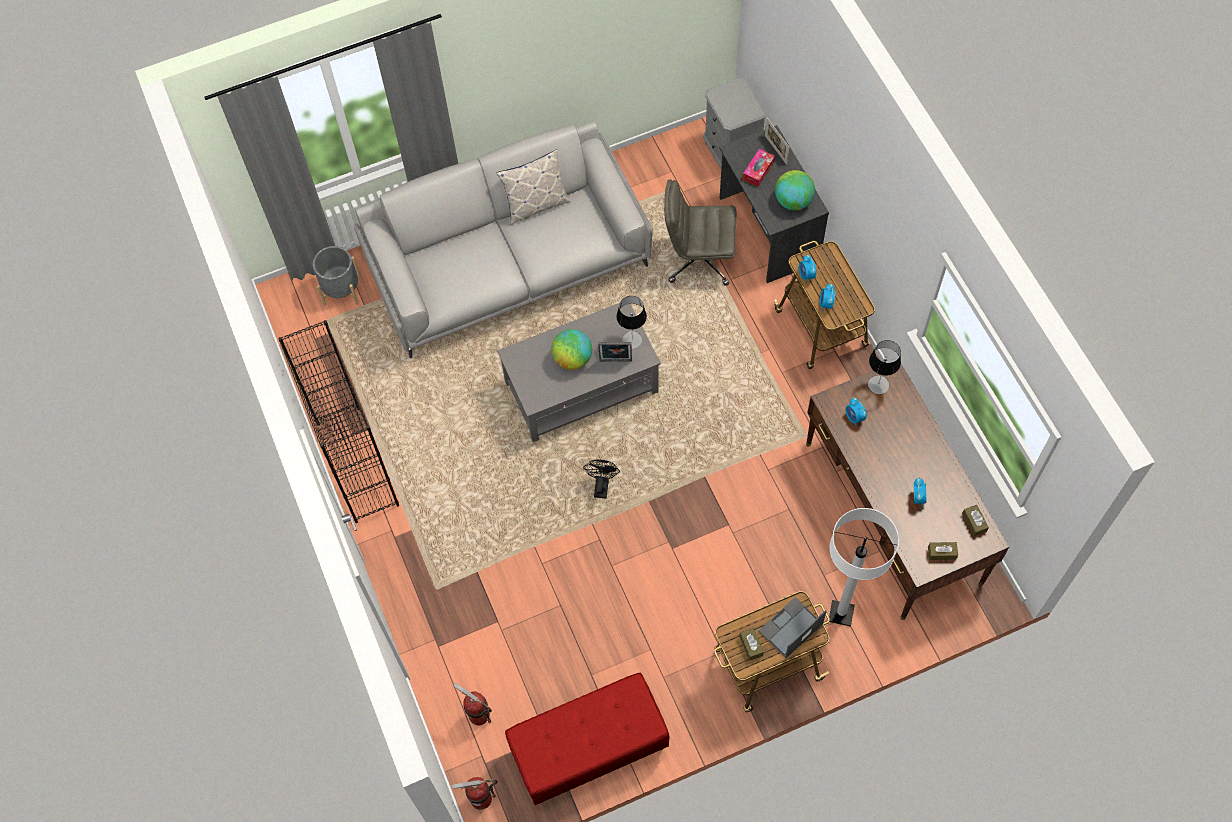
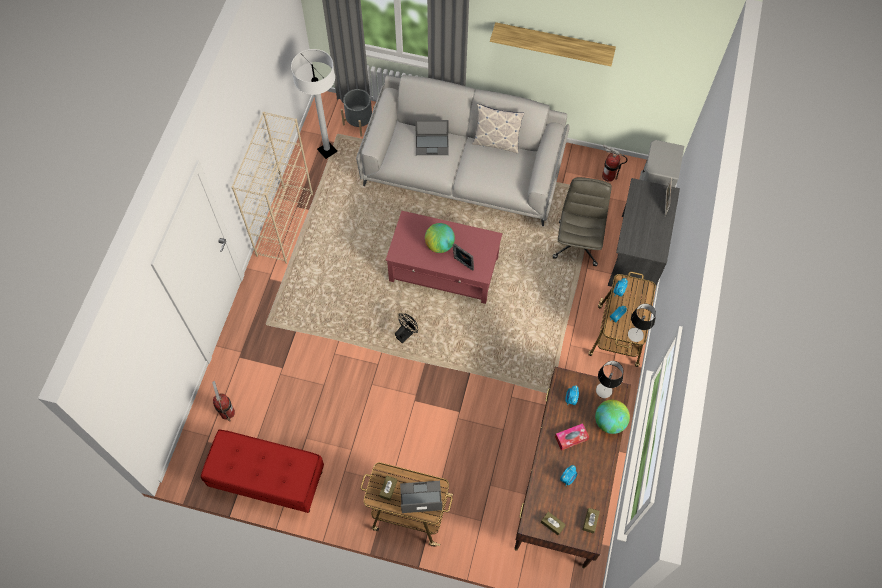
camera: 35 degrees right, 0 degrees up
black bookcase [279,320,399,523] -> beige bookcase [231,112,313,264]
fire extinguisher [452,777,498,810] -> fire extinguisher moved to [602,144,628,182]
grey coffee table [497,303,661,442] -> red coffee table [386,211,502,304]
table lamp [616,296,647,349] -> table lamp moved to [628,304,656,342]
grey office chair [664,179,737,285] -> grey office chair turned 60 degrees clockwise [553,177,612,266]
tissue box [743,149,775,187] -> tissue box moved to [555,423,589,450]
globe [775,170,815,210] -> globe moved to [595,400,630,434]
white floor lamp [829,508,899,627] -> white floor lamp moved to [291,49,337,159]
none -> laptop [415,120,449,155]
none -> shelf [490,22,616,66]

